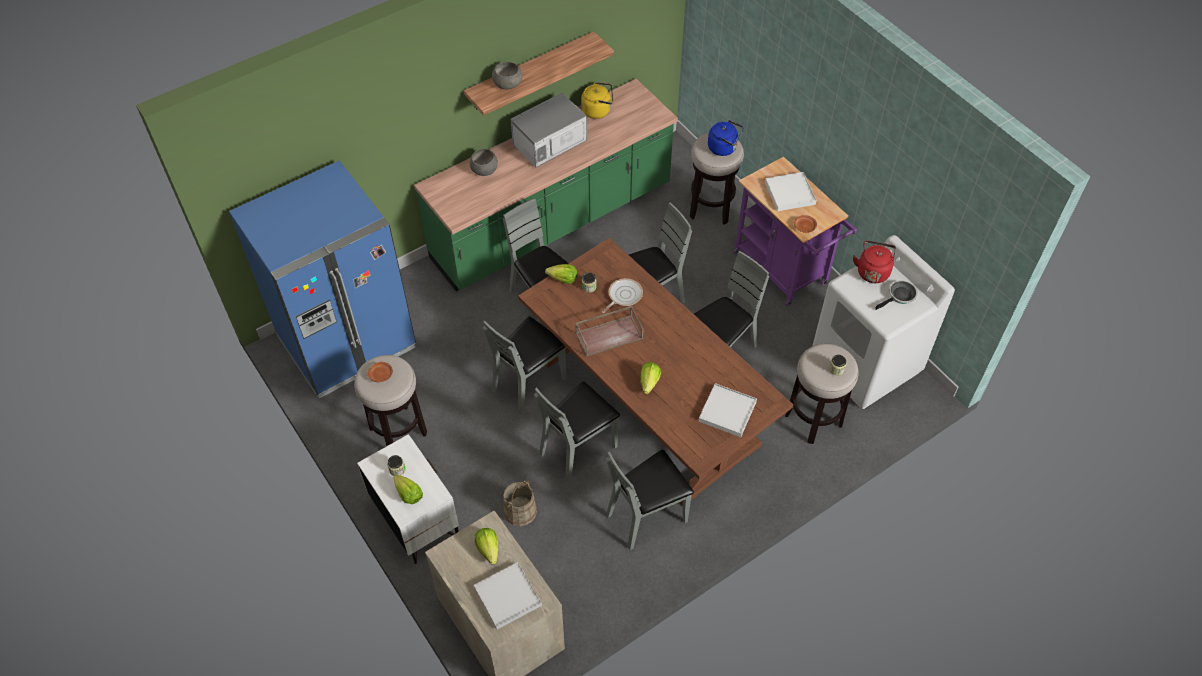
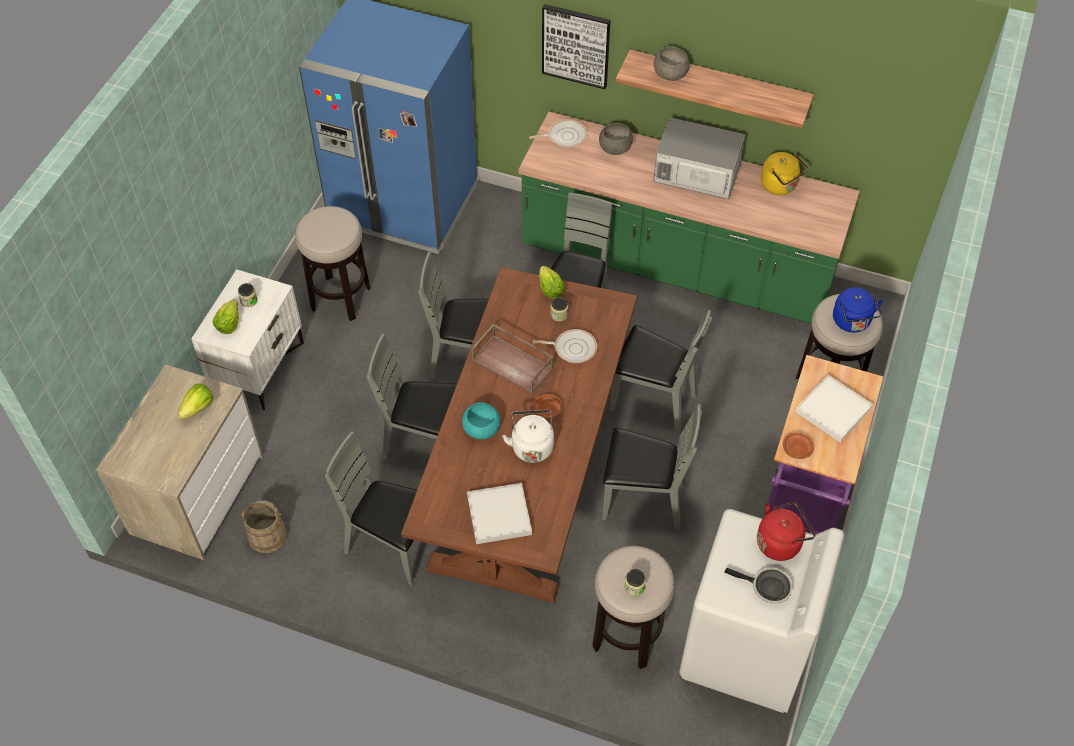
camera: 55 degrees right, 0 degrees up
brown plate [368,362,393,382] -> brown plate moved to [533,394,563,418]
white tray [474,562,542,629] -> none
beige bucket [503,480,537,526] -> beige bucket moved to [239,501,287,553]
lettuce [640,362,661,395] -> turquoise bowl [462,402,501,439]
none -> white kettle [502,410,554,463]
none -> frying pan [529,119,587,148]
none -> picture [542,4,610,89]

